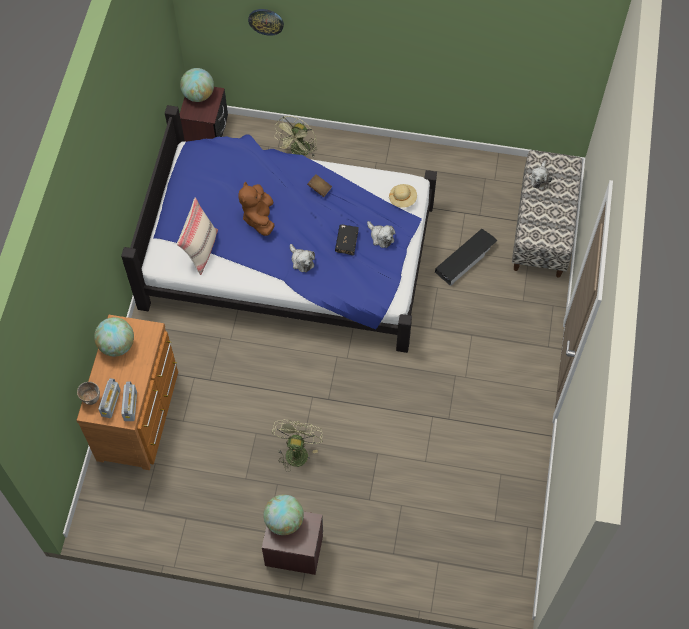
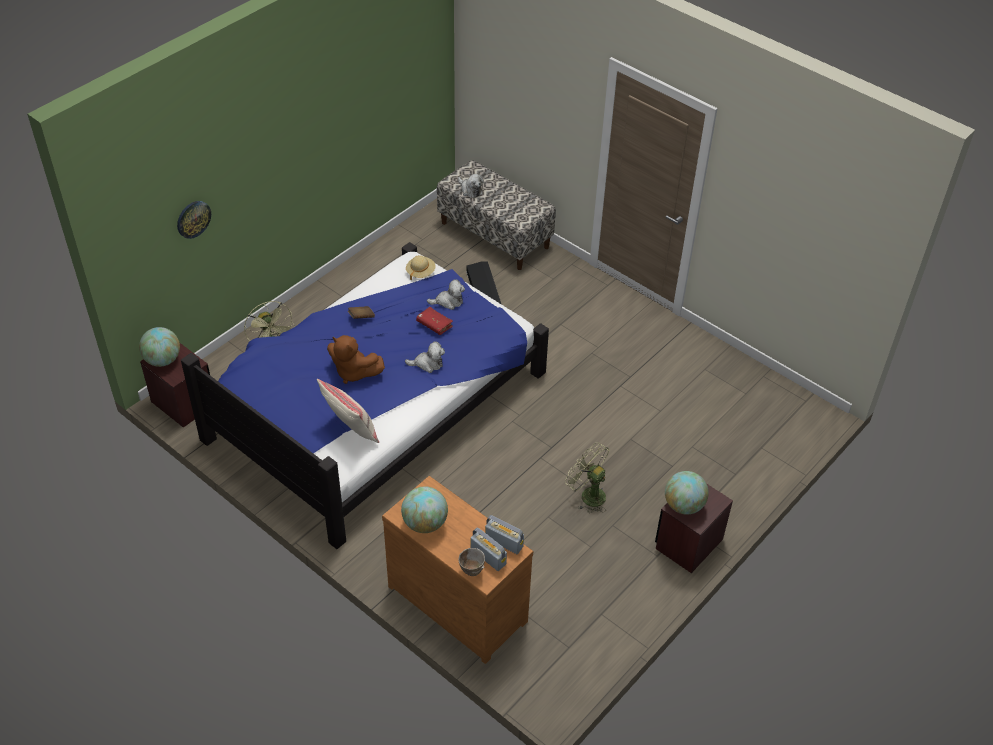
camera: 60 degrees left, 15 degrees down
black book [335,224,359,256] -> red book [416,307,453,335]

